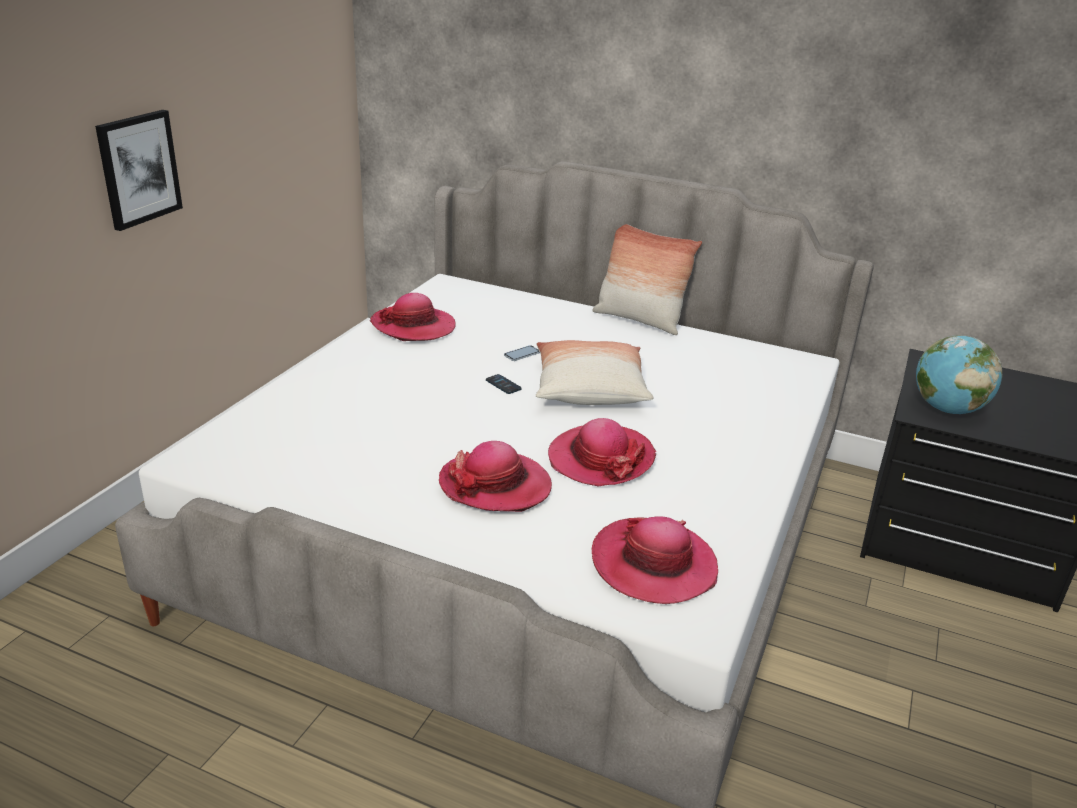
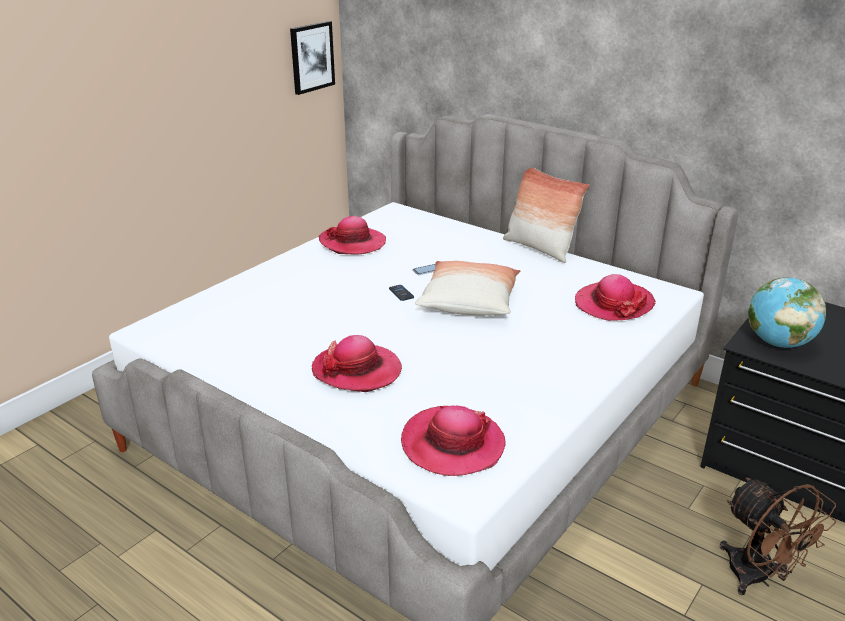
camera: 15 degrees right, 0 degrees up
picture [95,110,183,231] -> picture moved to [290,21,335,95]
hat [548,418,657,486] -> hat moved to [575,274,656,321]
none -> brown fan [720,477,836,595]

